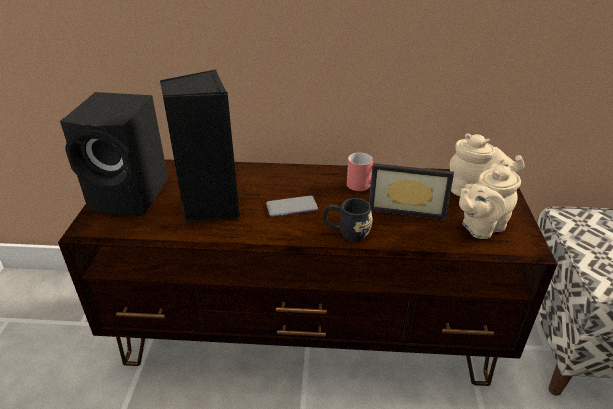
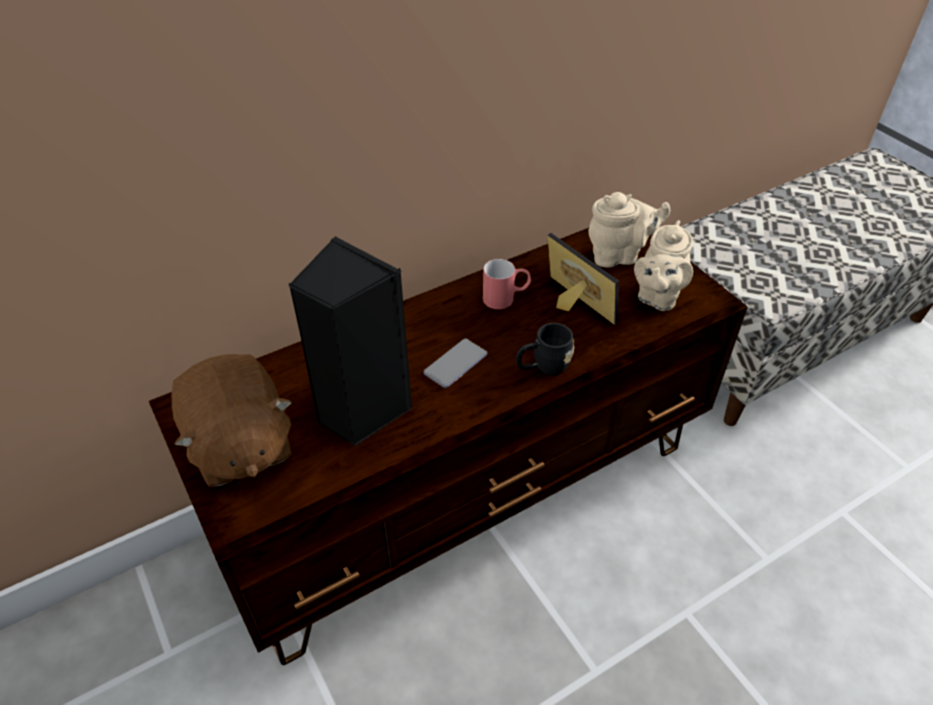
camera: 35 degrees left, 10 degrees up
black speaker [60,92,168,215] -> brown plush toy [171,354,292,487]
picture frame [369,163,454,220] -> picture frame turned 105 degrees counterclockwise [547,233,619,325]

